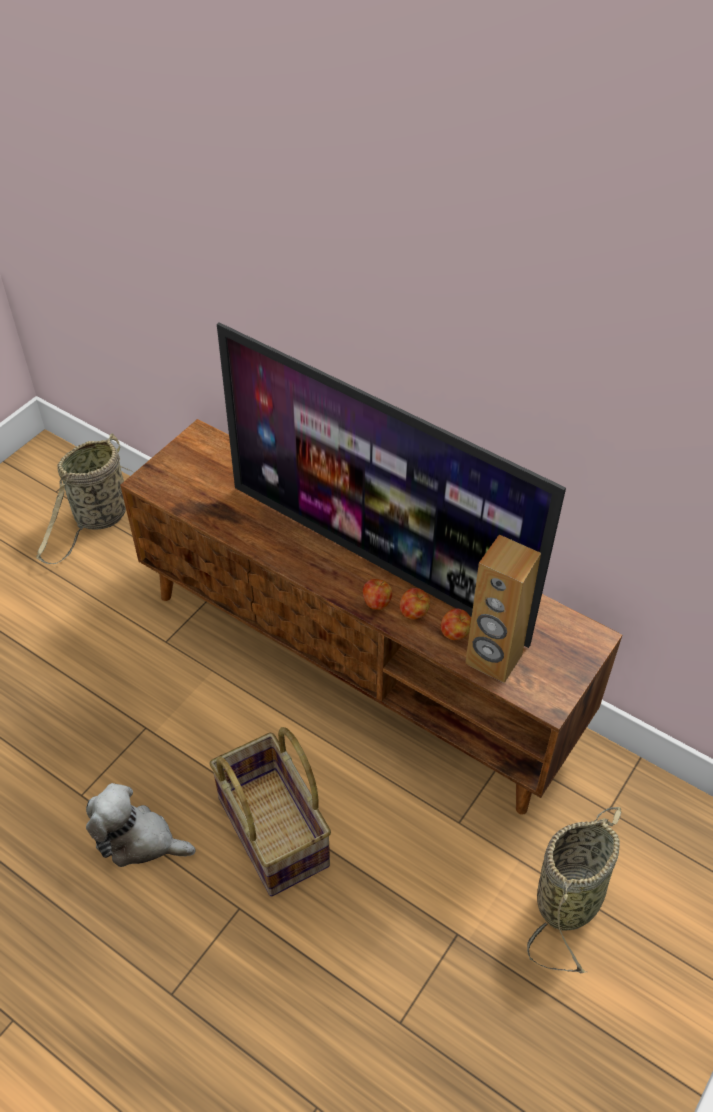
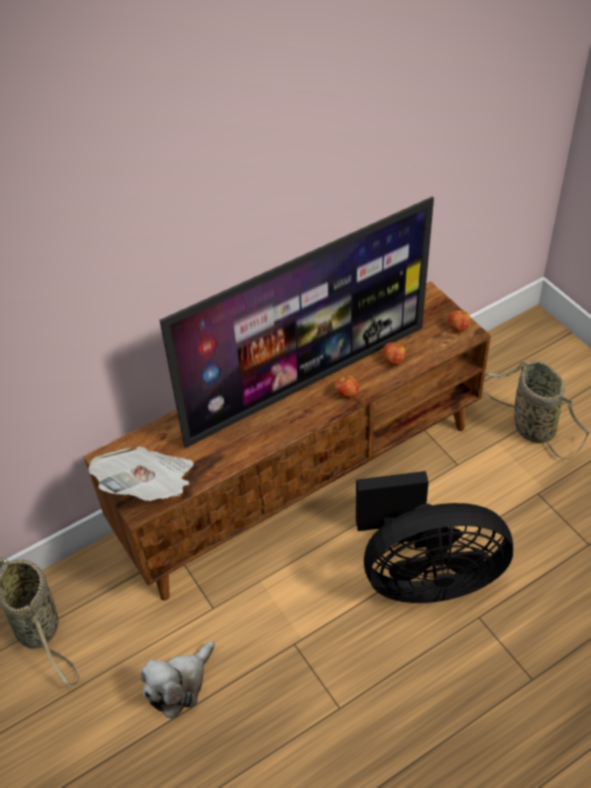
camera: 65 degrees left, 0 degrees up
plush toy [86,783,196,867] -> plush toy moved to [141,641,215,719]
basket [209,727,331,896] -> black fan [356,471,513,603]
apple [400,588,430,620] -> apple moved to [448,310,470,332]
brown speaker [465,534,541,683] -> none
none -> newspaper [89,446,193,501]

